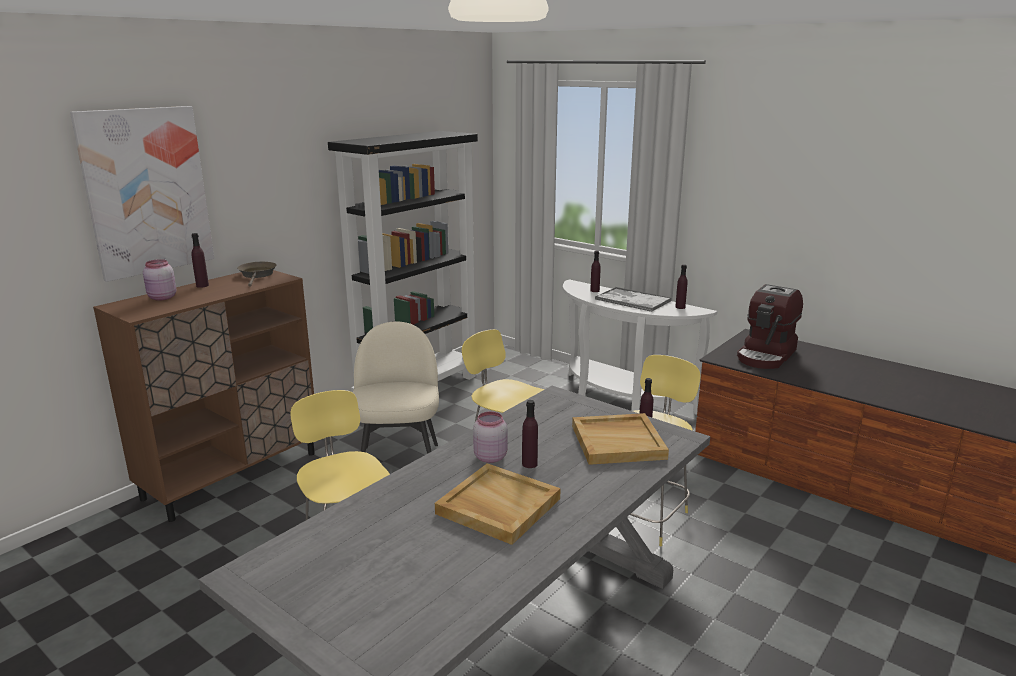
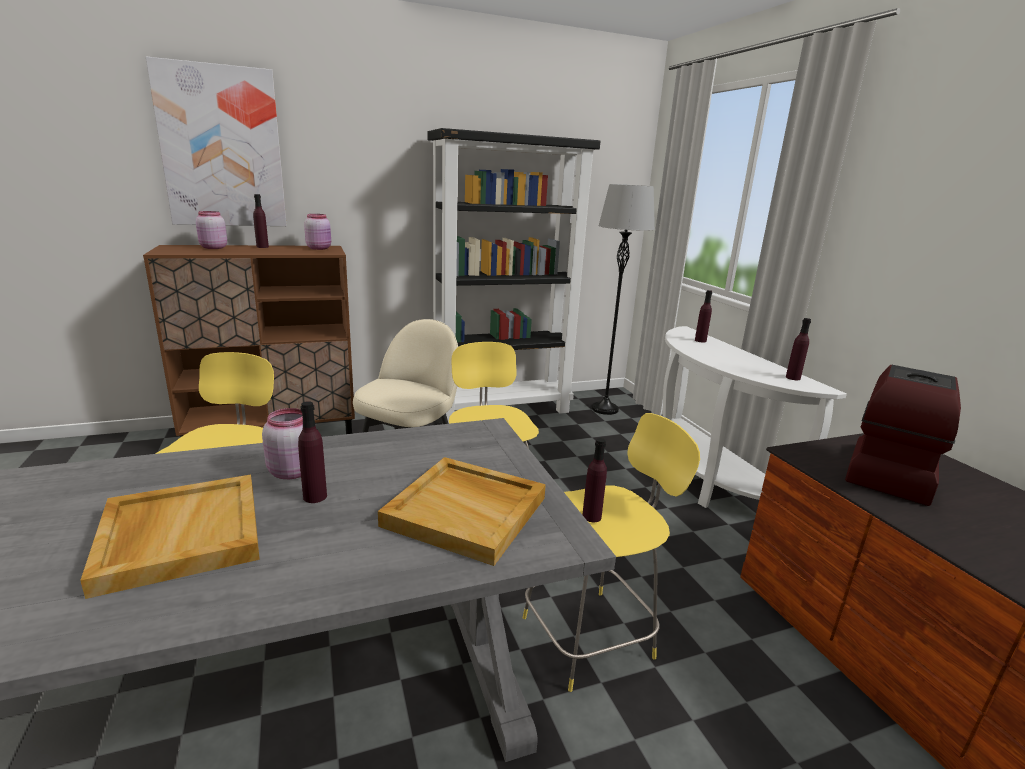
camera: 30 degrees right, 0 degrees up
brown frying pan [237,262,277,287] -> pink jar [304,214,331,250]
tray [595,287,672,312] -> none
coffee machine [737,284,803,369] -> coffee machine turned 150 degrees clockwise [845,365,961,506]
none -> grey floor lamp [592,184,655,415]

